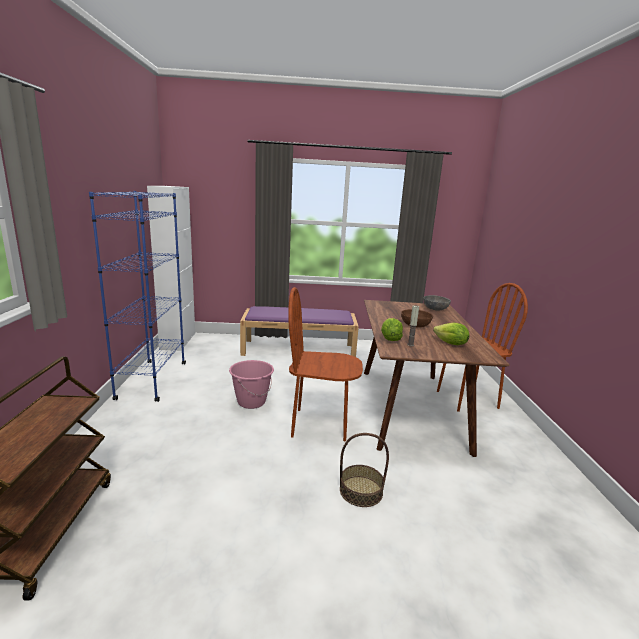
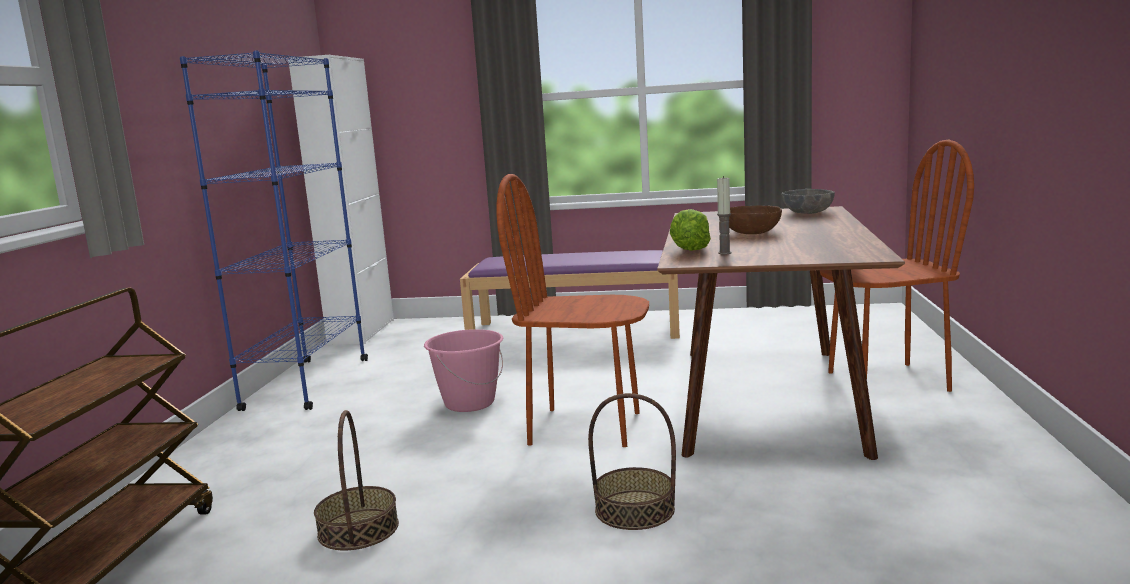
camera: 10 degrees right, 5 degrees down
lettuce [433,322,469,345] -> none
none -> basket [314,410,399,551]

